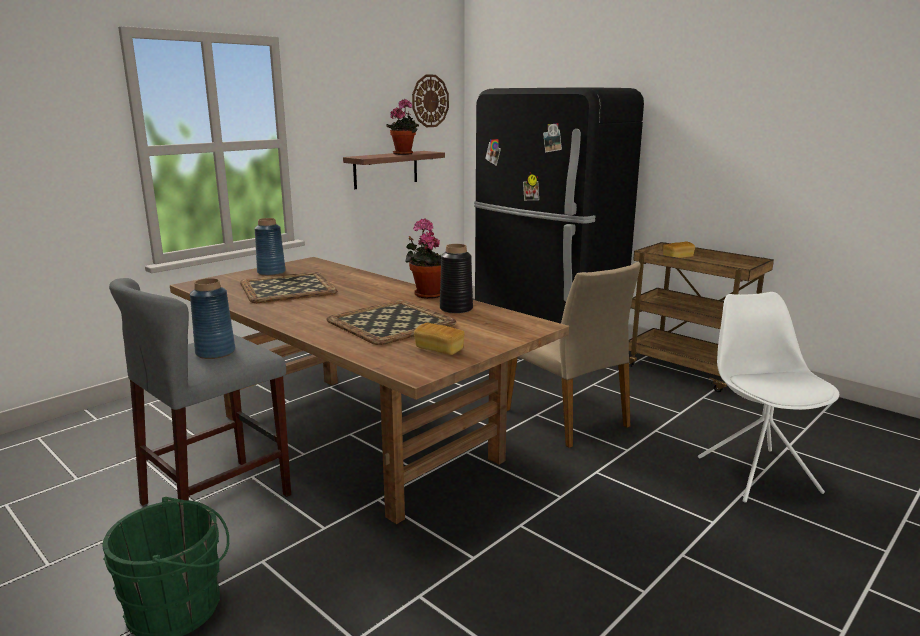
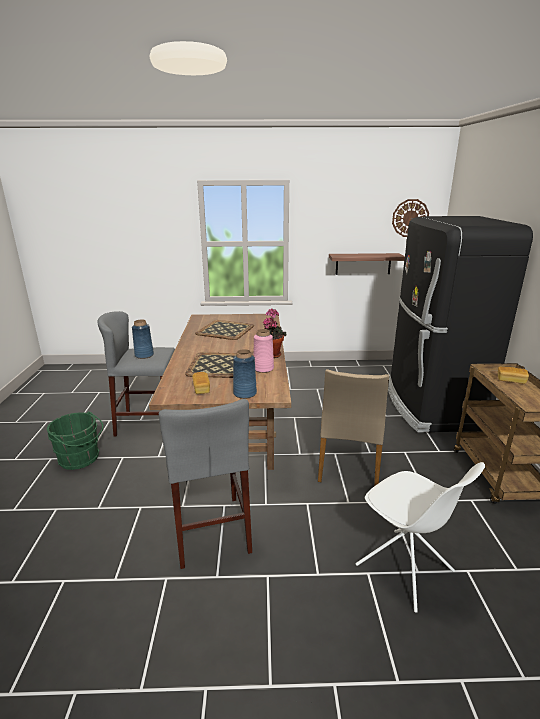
camera: 45 degrees right, 5 degrees up
blue vase [254,218,286,276] -> blue vase moved to [233,349,257,399]
potted plant [386,99,419,155] -> none
black vase [440,244,473,314] -> pink vase [253,329,274,373]
white chair [698,292,839,503] -> white chair turned 105 degrees clockwise [356,462,485,613]
none -> grey stool [159,399,252,569]

